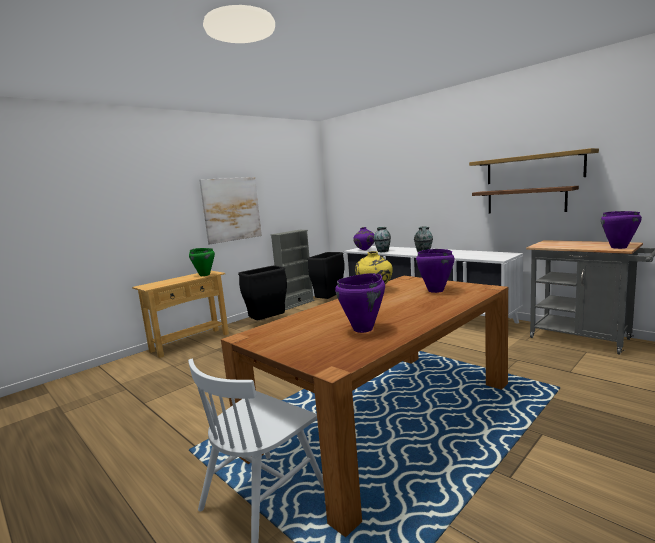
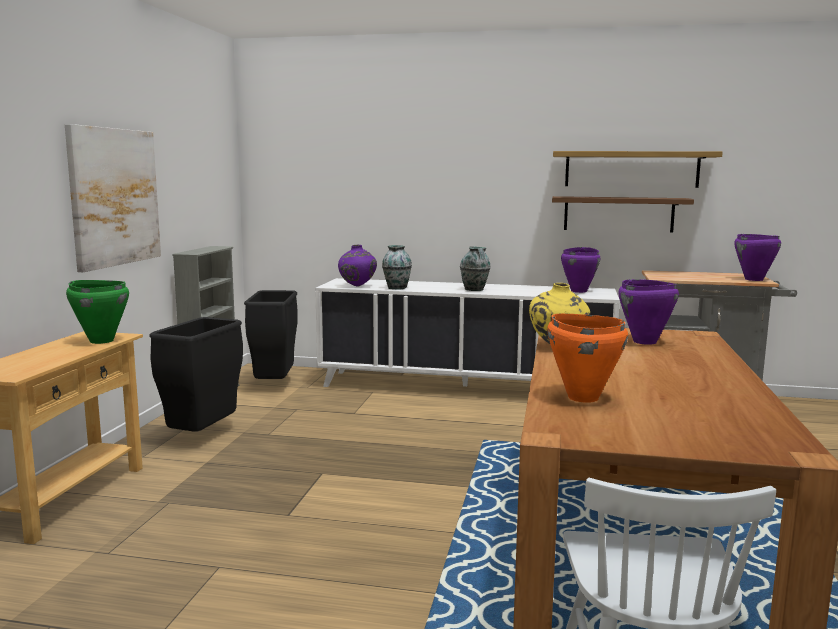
camera: 35 degrees left, 0 degrees up
purple cooking pot [335,273,385,333] -> purple cooking pot moved to [561,247,600,293]
none -> orange cooking pot [547,313,628,403]

